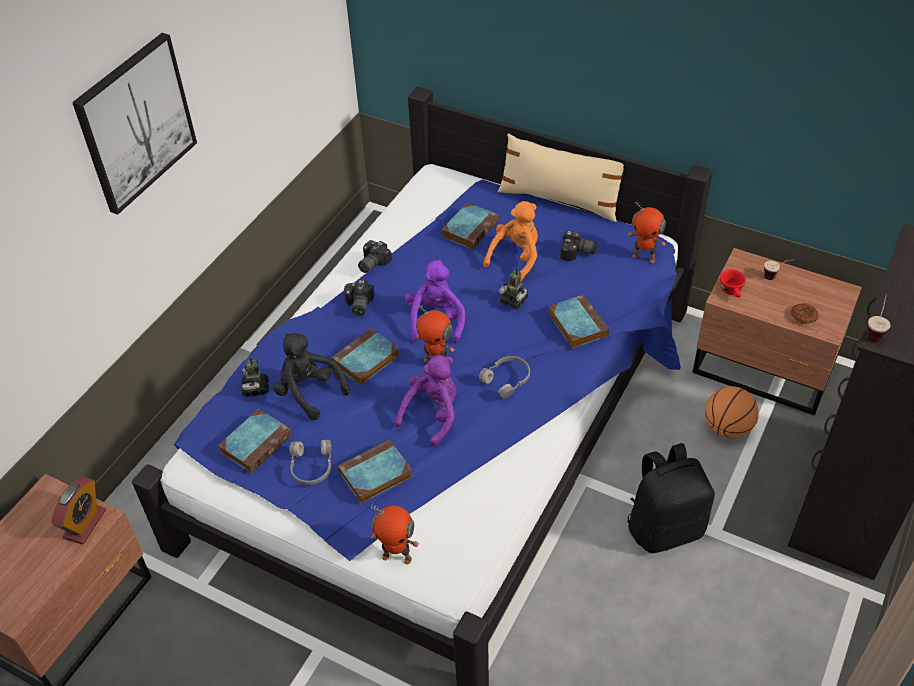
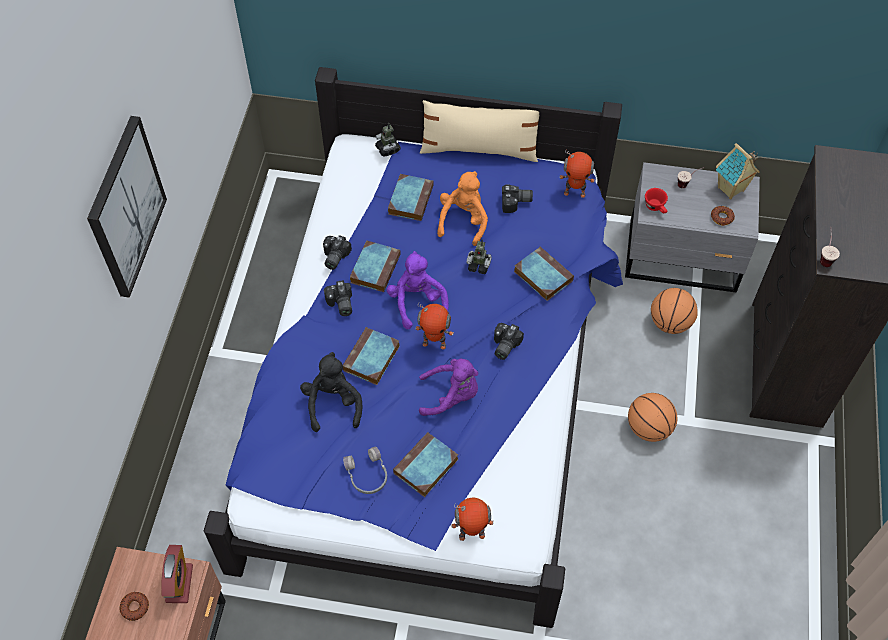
camera: 20 degrees left, 10 degrees up
book [218,409,292,473] -> book moved to [350,241,400,292]
toy robot [242,357,269,397] -> toy robot moved to [375,123,401,156]
black plush toy [273,333,350,420] -> black plush toy turned 60 degrees clockwise [300,352,363,432]
purple plush toy [395,355,457,447] -> purple plush toy turned 75 degrees clockwise [419,358,479,416]
grey headphones [479,356,530,399] -> camera [494,323,524,360]
black backpack [627,443,715,553] -> basketball [628,393,677,442]
brown nightstand [692,248,862,415] -> grey nightstand [625,162,760,293]
none -> donut [119,592,149,621]
none -> toy house [716,143,760,199]

